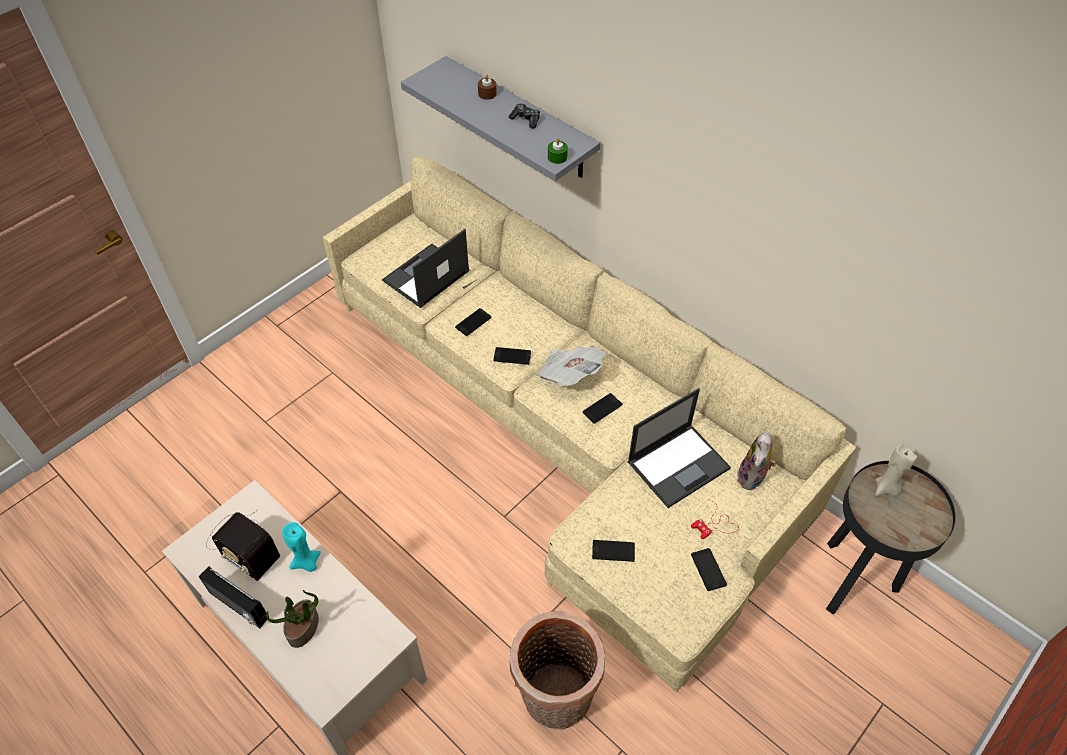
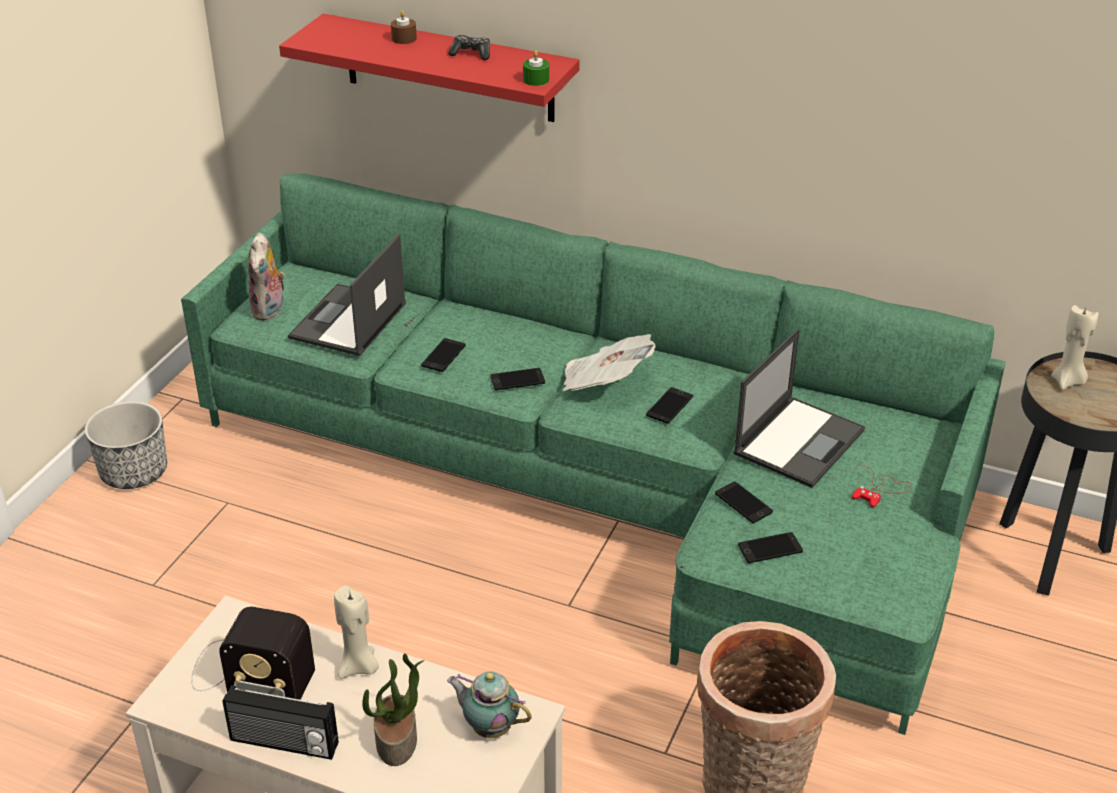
camera: 20 degrees left, 15 degrees down
turquoise candle [282,522,321,572] -> beige candle [334,586,379,679]
beige sofa [322,156,856,692] -> green sofa [181,173,1005,735]
grey shelf [401,56,600,182] -> red shelf [279,14,579,122]
phone [691,548,727,591] -> phone moved to [715,482,773,523]
plush toy [737,432,776,490] -> plush toy moved to [248,233,285,321]
none -> planter [85,401,167,489]
none -> teapot [447,671,532,738]

